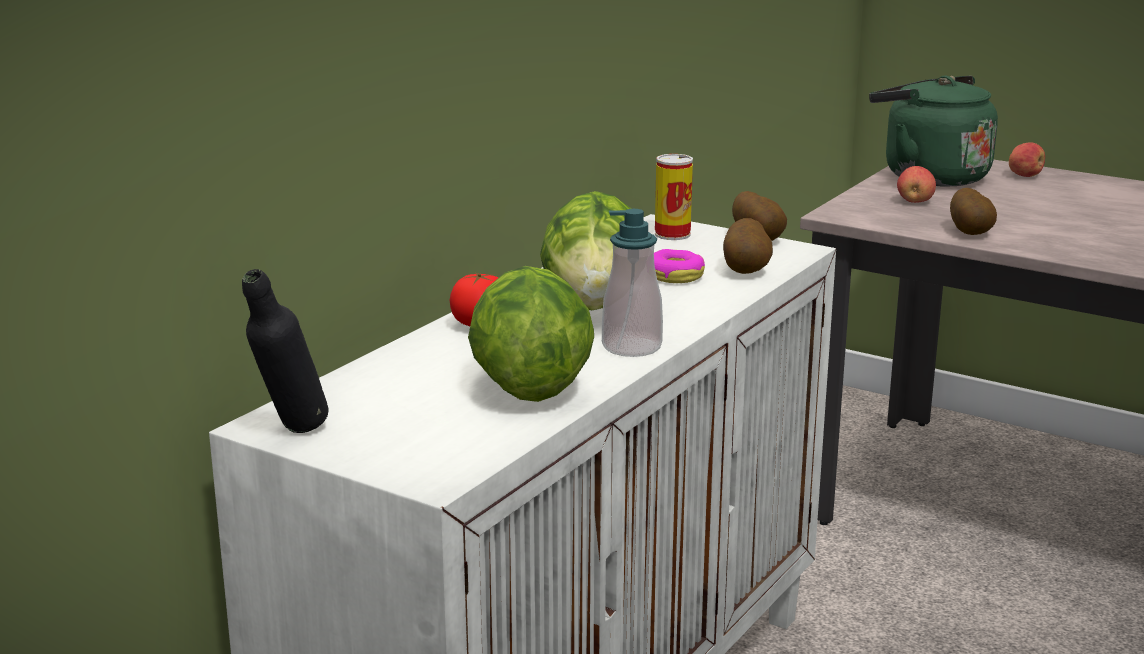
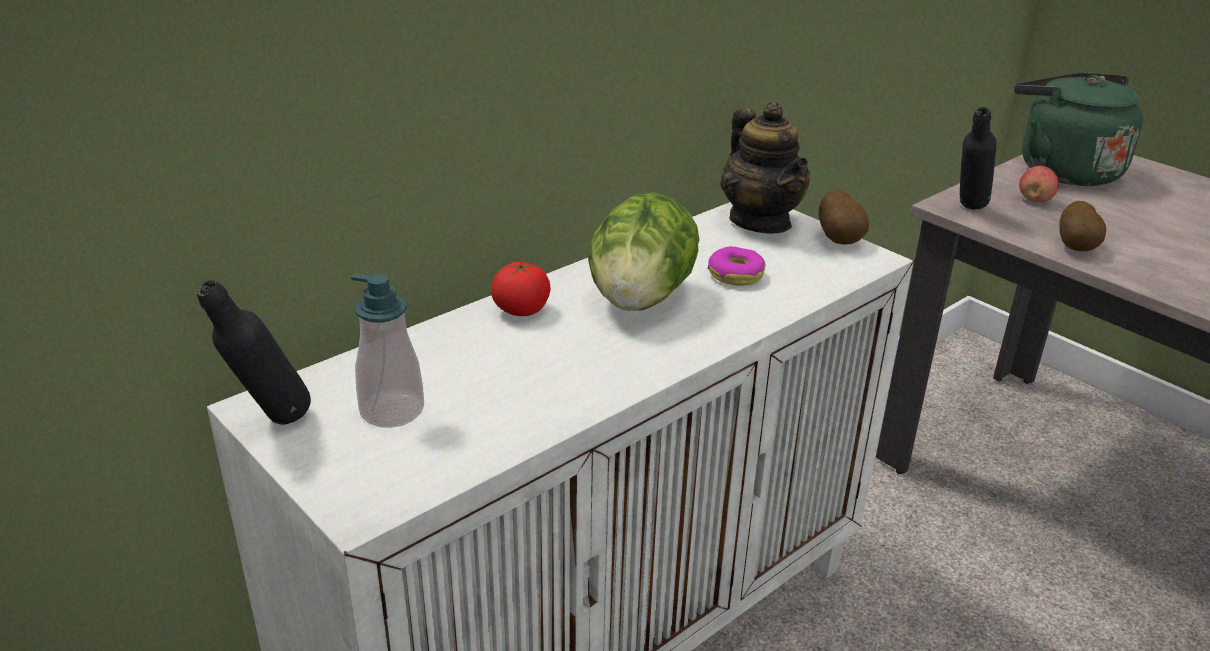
camera: 15 degrees right, 10 degrees up
lettuce [468,266,594,402] -> none
soap dispenser [602,209,663,357] -> soap dispenser moved to [351,273,424,428]
can [655,154,693,240] -> teapot [720,102,810,234]
potato [723,218,773,274] -> none
apple [1009,142,1045,177] -> none
none -> black bottle [960,107,997,210]

